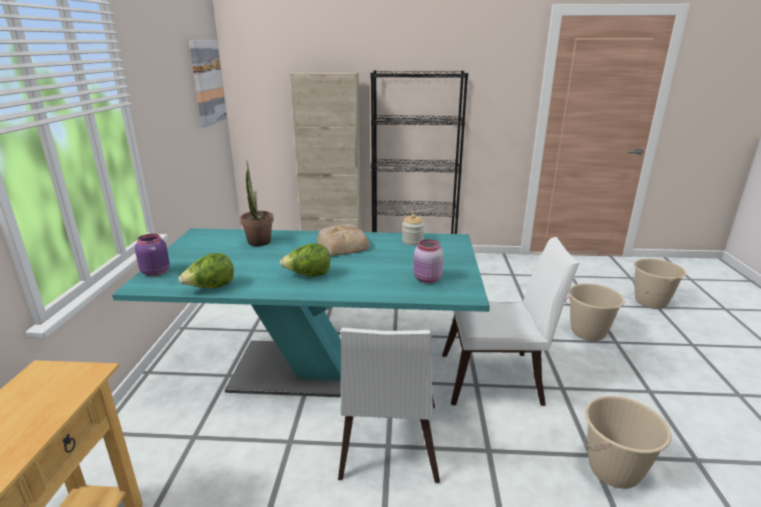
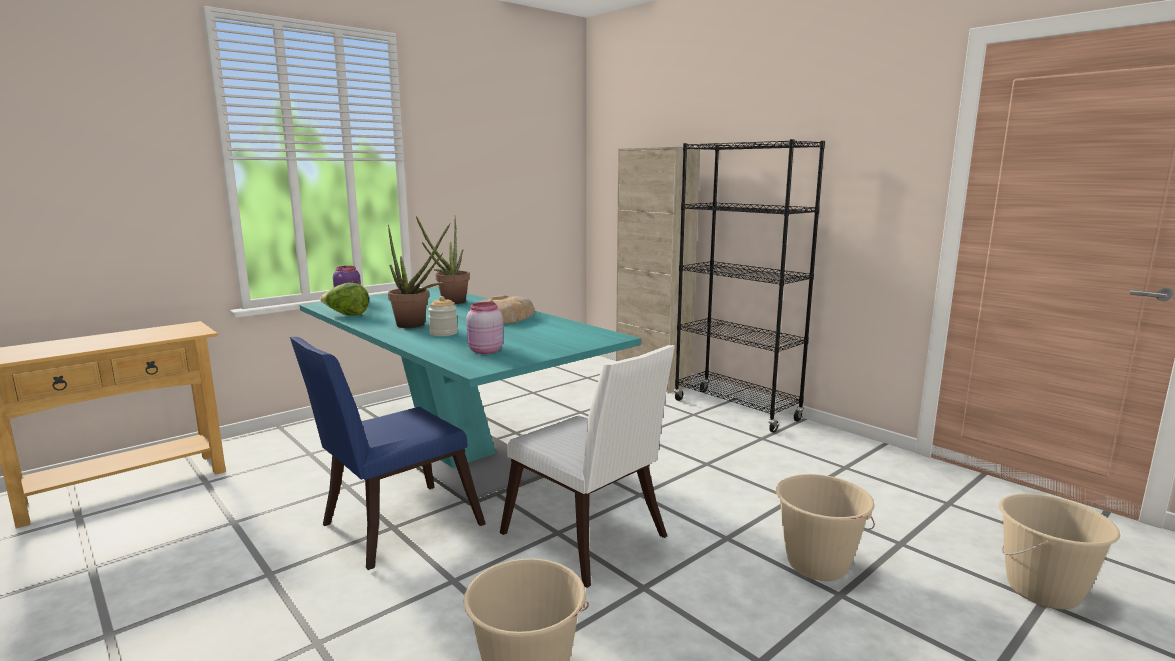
camera: 45 degrees right, 10 degrees down
picture [189,41,227,127] -> none
lettuce [280,244,330,277] -> potted plant [388,223,451,328]
white chair [338,328,440,483] -> blue chair [290,337,486,570]
jar [402,214,424,246] -> jar moved to [428,296,458,336]

